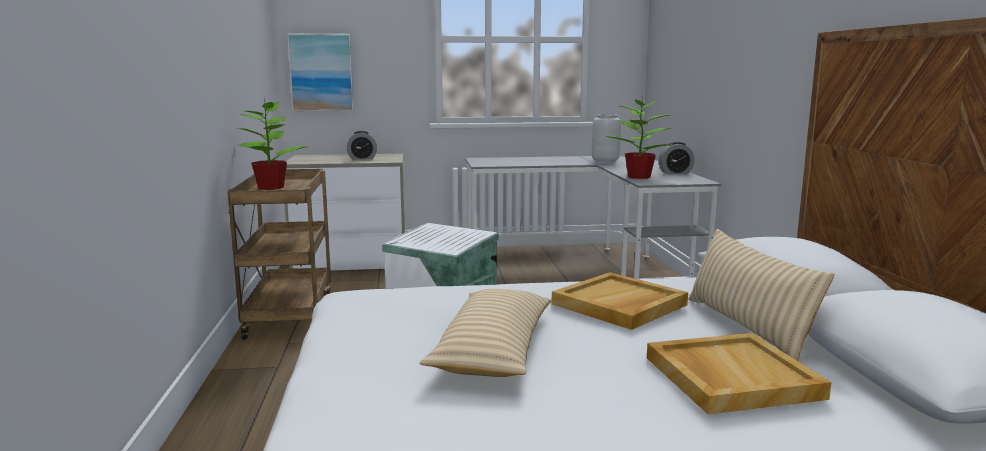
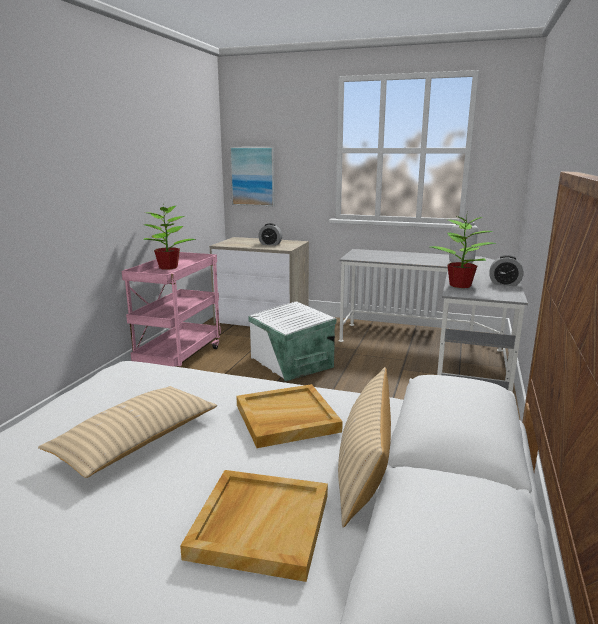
camera: 25 degrees right, 5 degrees up
brown cart [228,169,331,339] -> pink cart [122,252,221,367]

